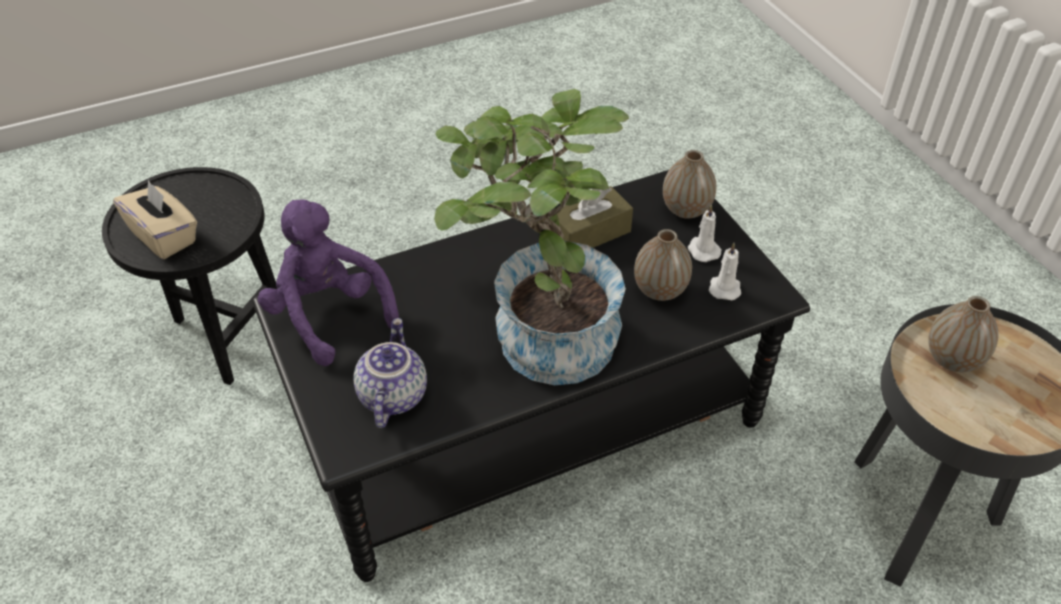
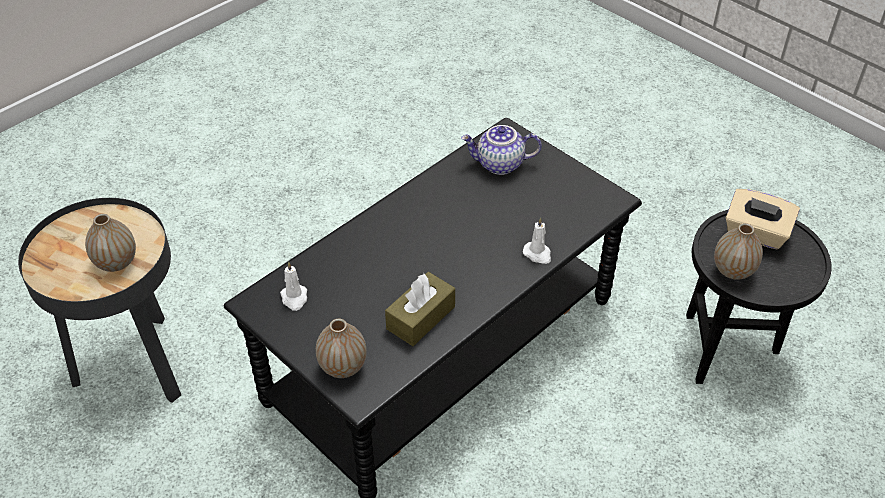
camera: 160 degrees right, 0 degrees up
purple plush toy [258,199,399,366] -> none
teapot [354,318,427,428] -> teapot turned 105 degrees clockwise [461,125,542,175]
potted plant [434,89,629,385] -> none
vase [634,229,692,301] -> vase moved to [714,223,763,280]
white candle [688,205,722,262] -> white candle moved to [523,217,551,264]

